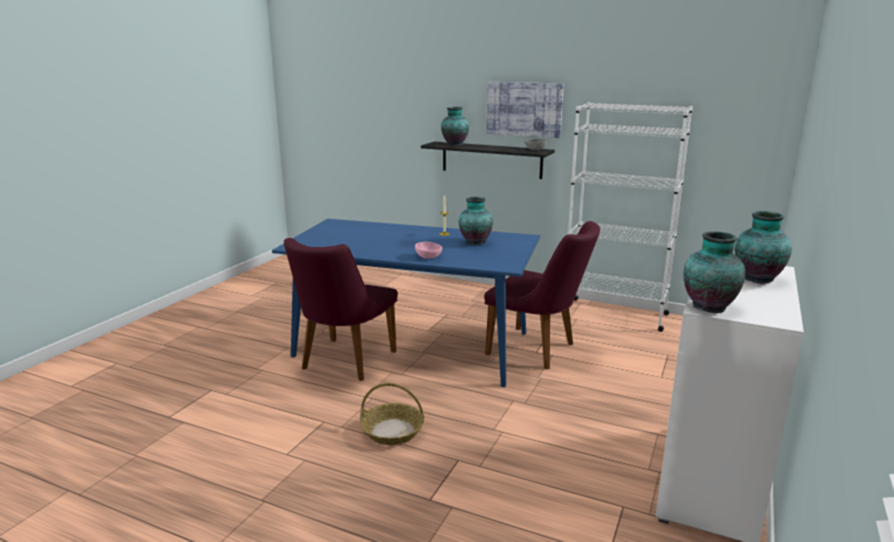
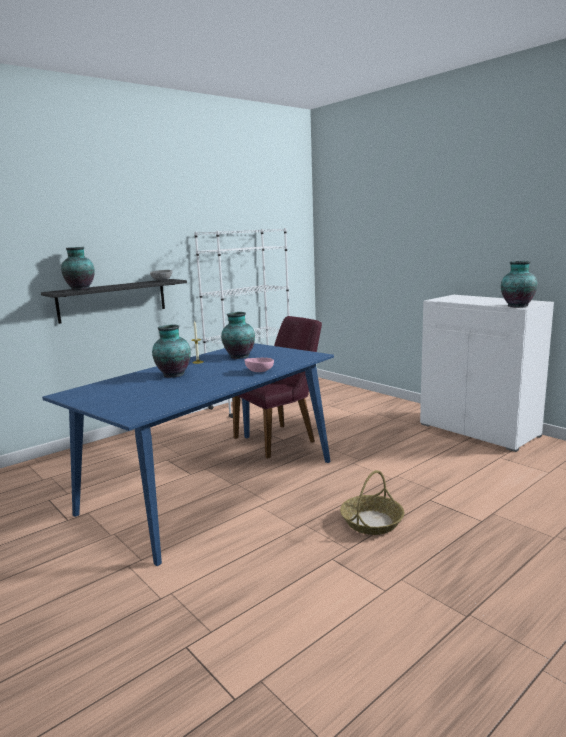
camera: 65 degrees left, 5 degrees down
purple chair [284,238,398,381] -> none
picture [486,82,564,138] -> none
vase [735,211,792,284] -> vase moved to [152,325,191,378]

